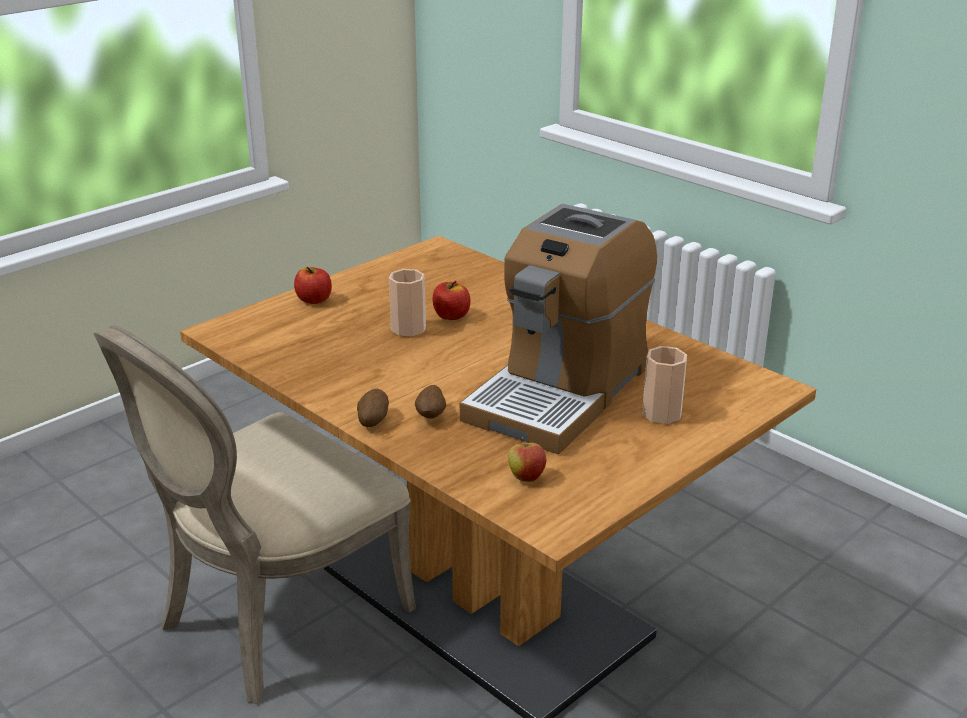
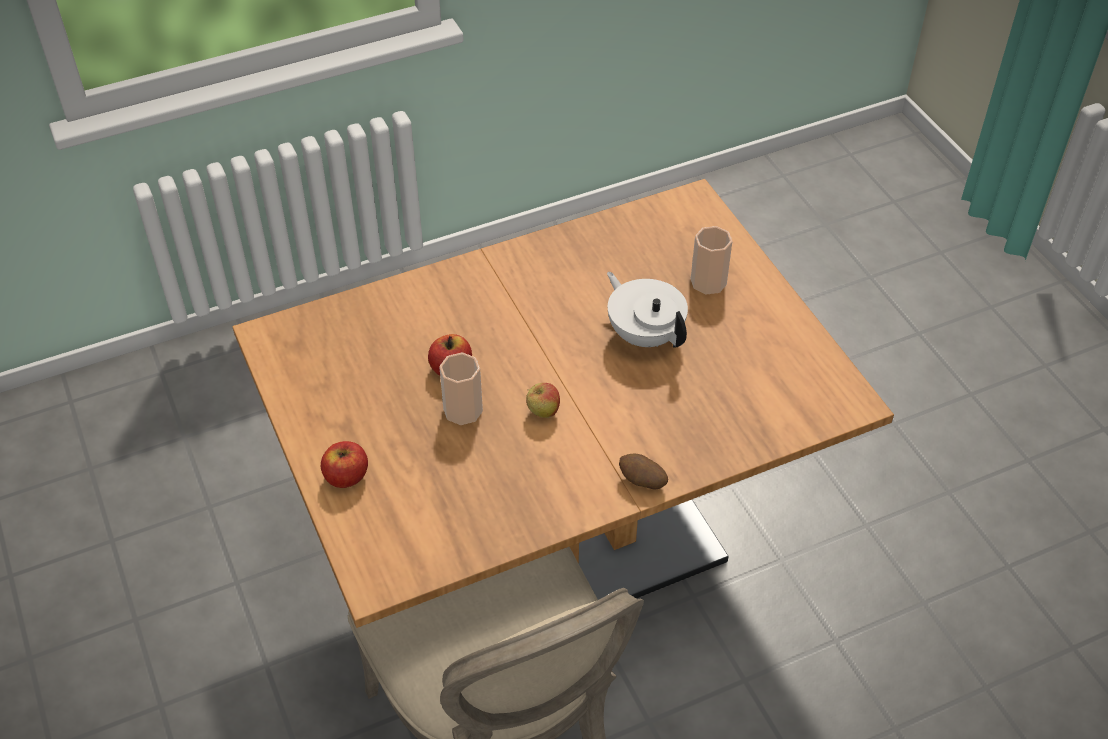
camera: 70 degrees left, 20 degrees up
potato [415,385,446,419] -> none
coffee machine [460,204,657,454] -> white teapot [607,272,688,348]
apple [508,437,546,482] -> apple moved to [526,383,560,418]

